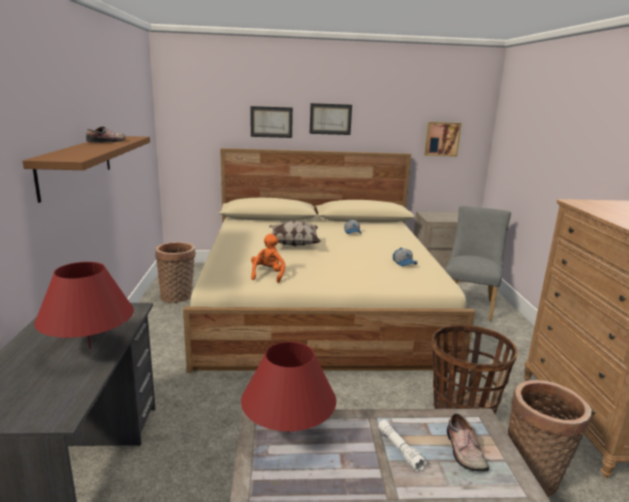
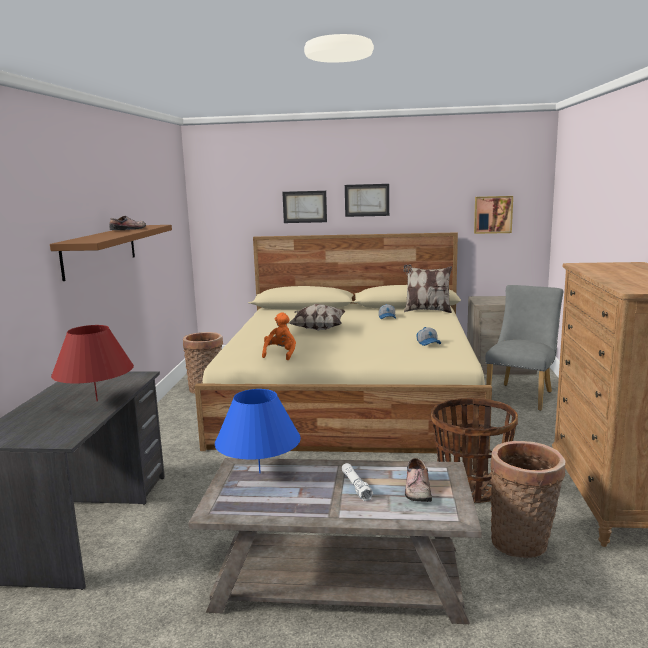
camera: 10 degrees right, 5 degrees down
red table lamp [241,342,336,433] -> blue table lamp [215,389,301,473]
none -> pillow [404,264,452,313]

